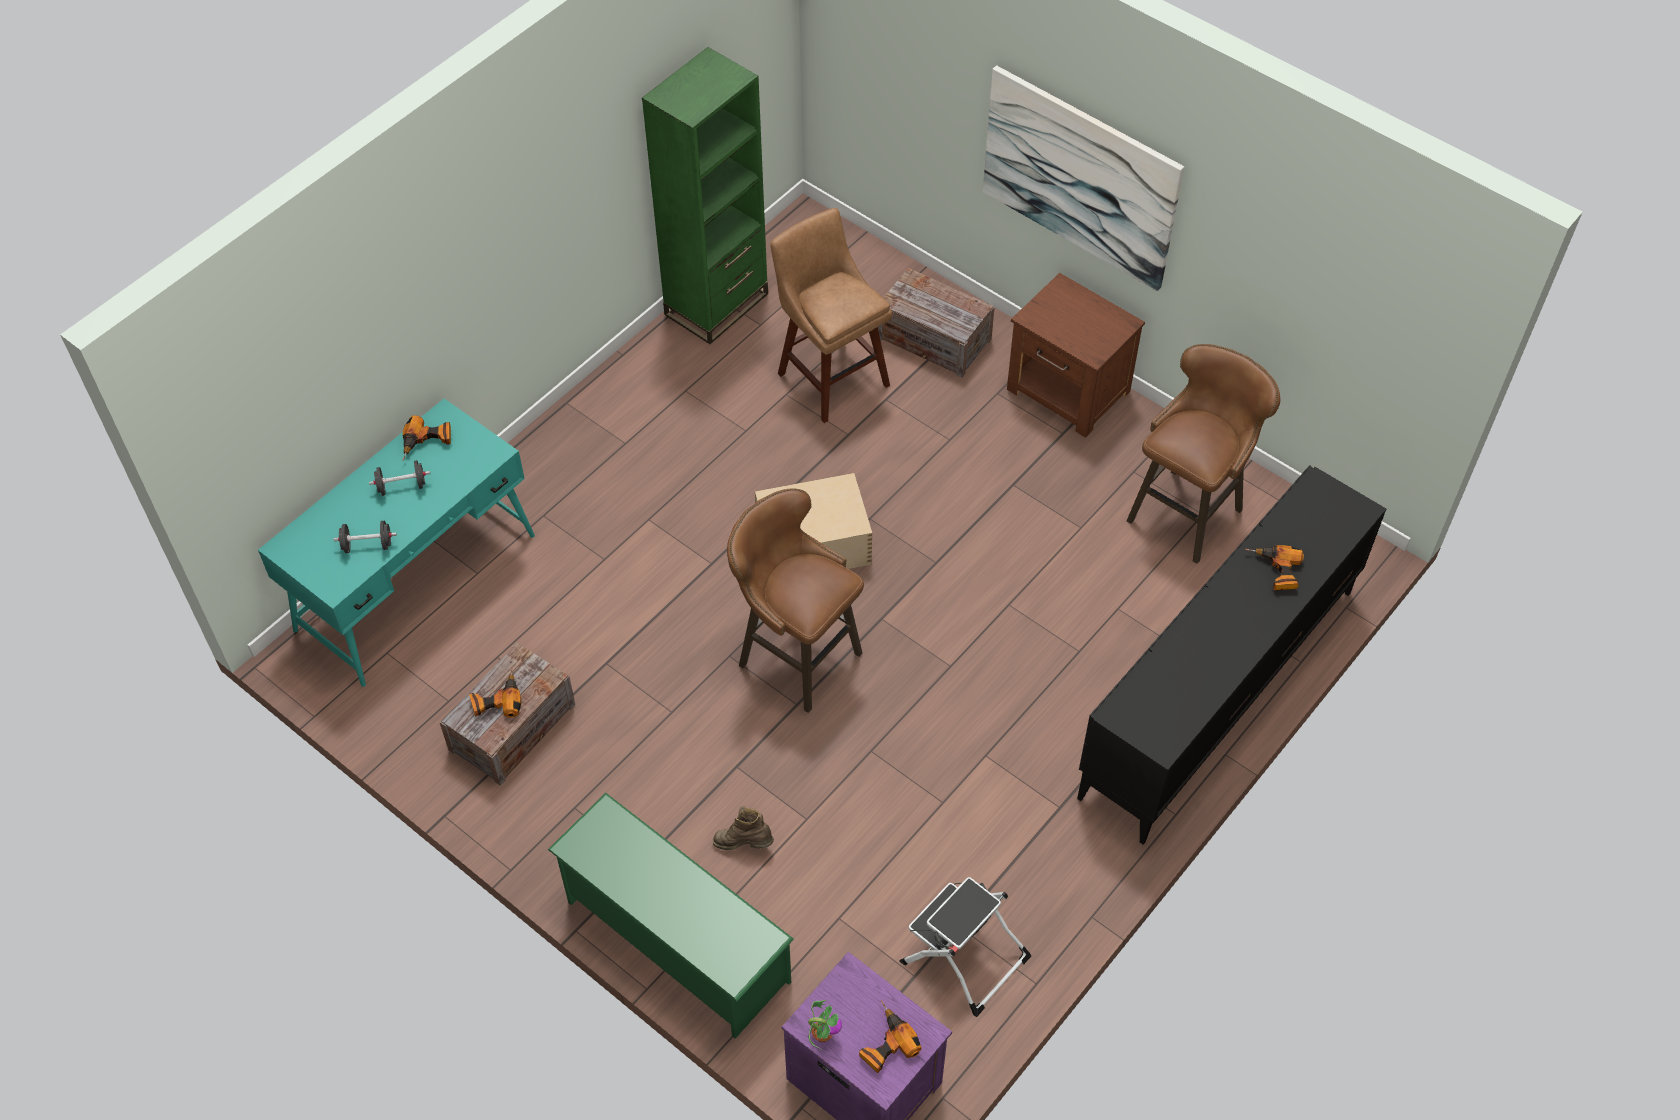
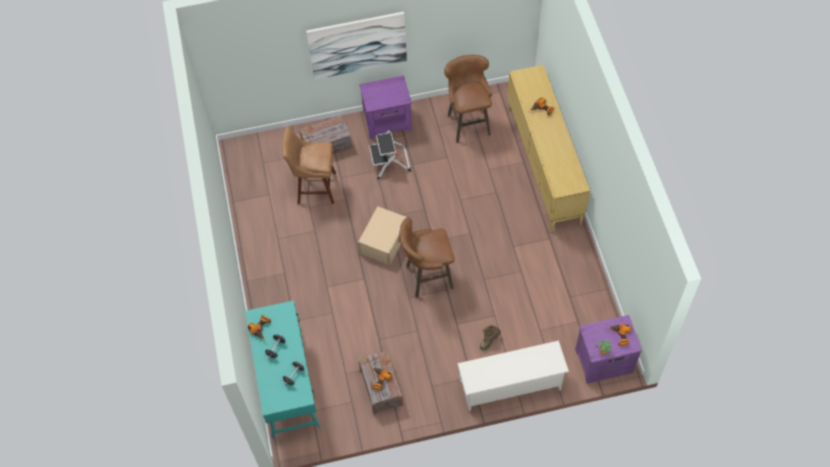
camera: 50 degrees left, 5 degrees up
green shoe rack [548,793,794,1039] -> white shoe rack [457,341,569,411]
green bookcase [642,47,768,344] -> none
step ladder [899,877,1031,1017] -> step ladder moved to [369,129,412,179]
brown nightstand [1007,273,1145,438] -> purple nightstand [359,75,412,139]
black cabinet [1077,465,1386,844] -> beige cabinet [508,65,590,232]

